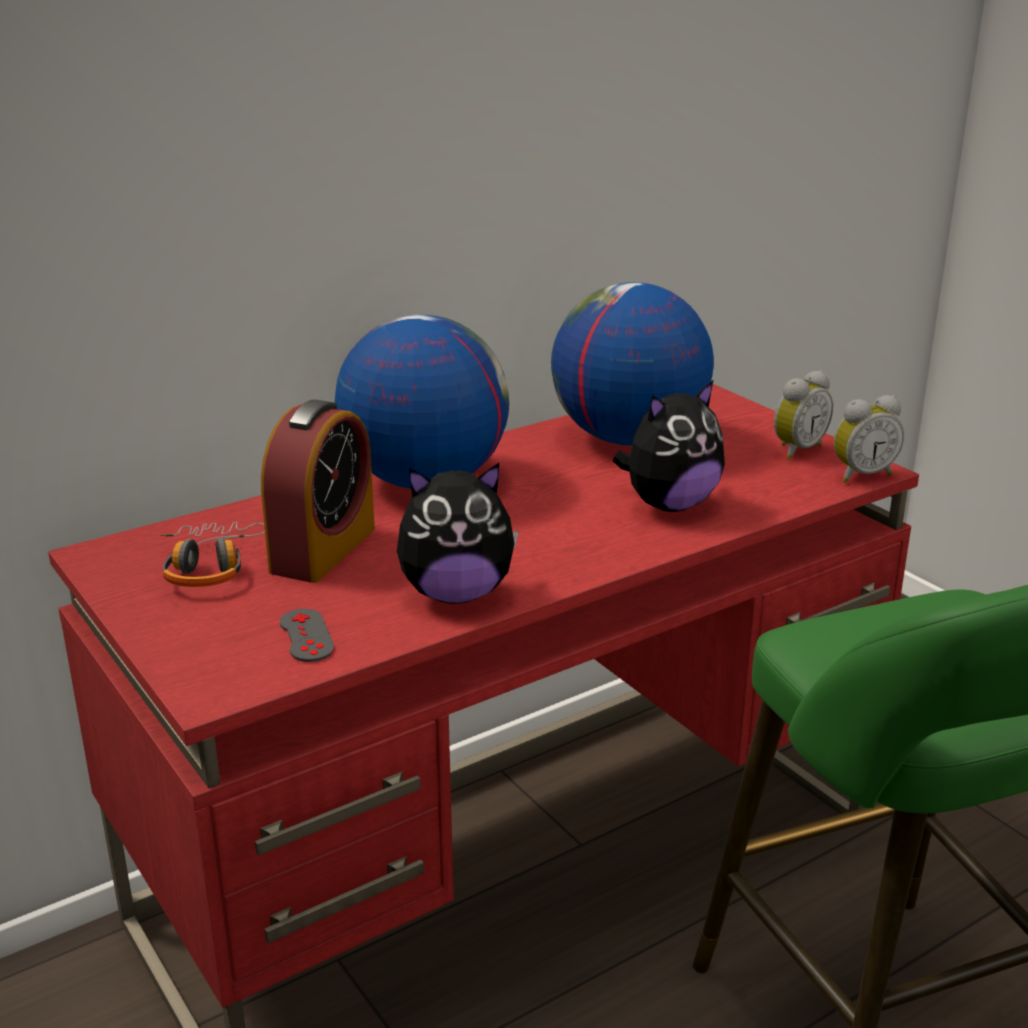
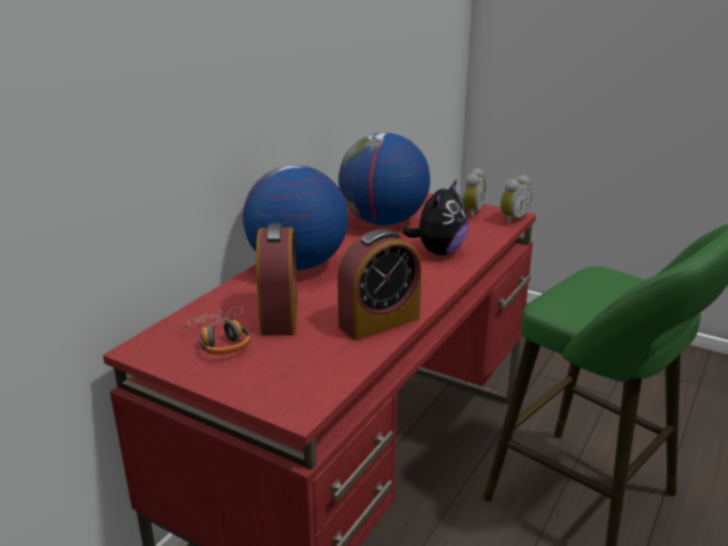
camera: 25 degrees left, 0 degrees up
grey game controller [280,609,334,662] -> none
plush toy [397,463,519,604] -> alarm clock [337,229,422,340]

